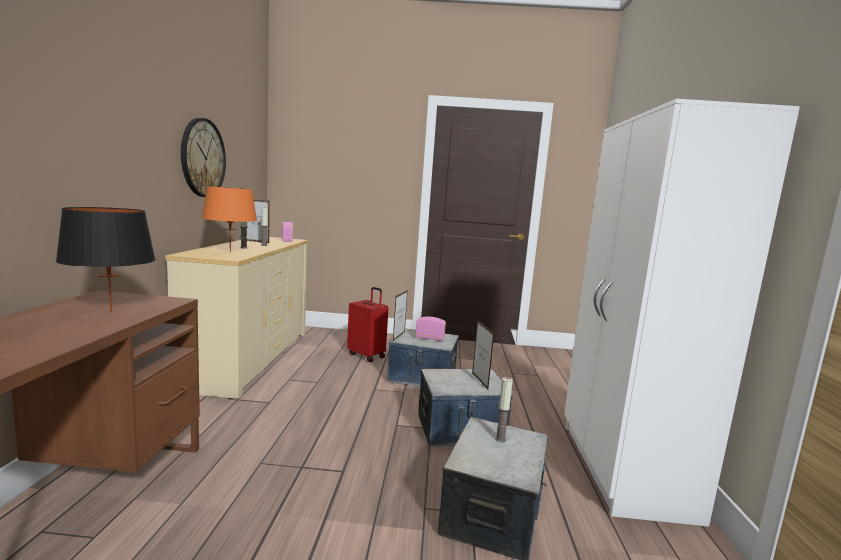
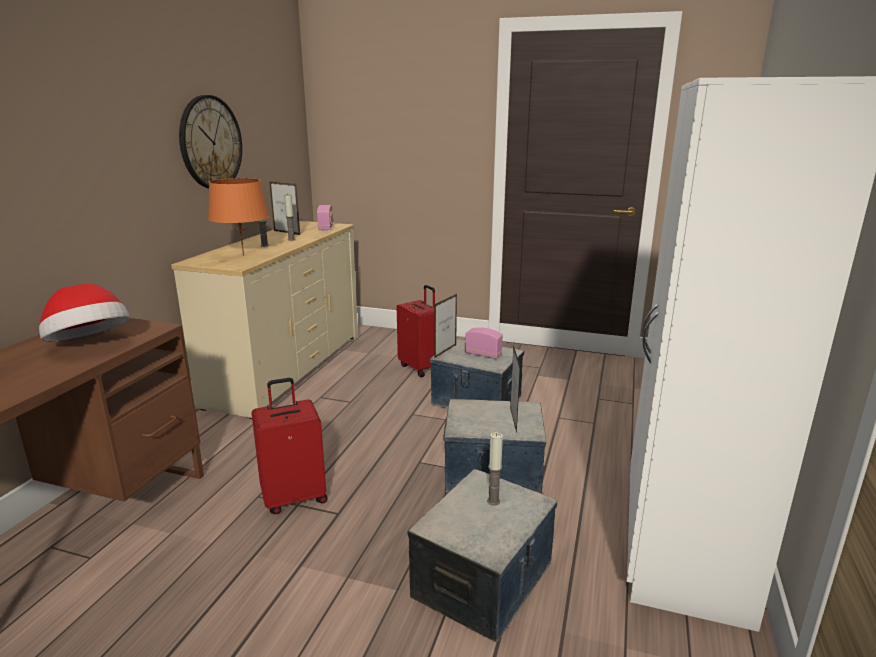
camera: 15 degrees right, 10 degrees up
black table lamp [56,207,156,312] -> hat [39,284,130,342]
none -> red suitcase [251,378,328,514]

